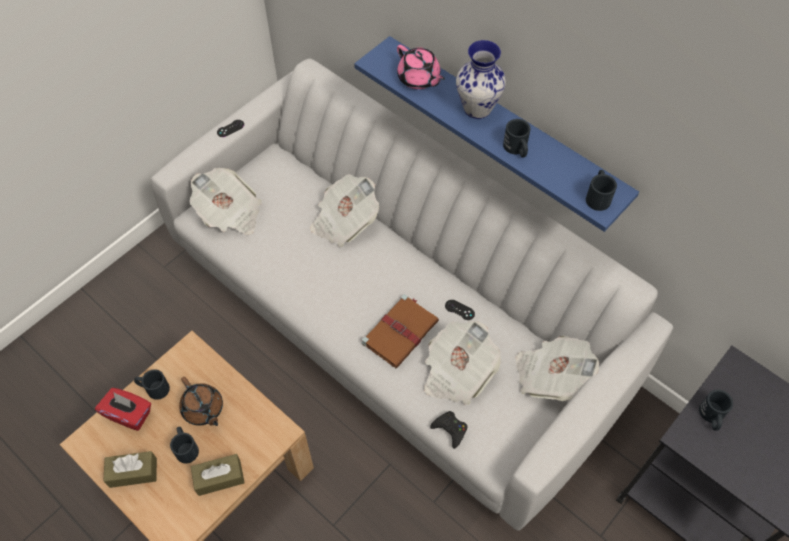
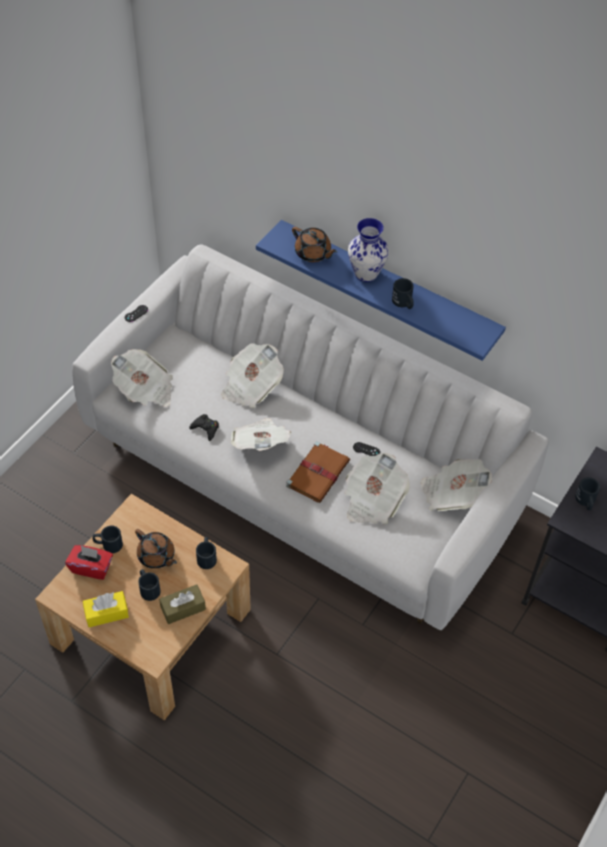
camera: 10 degrees left, 5 degrees down
brown tissue box [103,451,157,488] -> yellow tissue box [83,591,129,627]
pink teapot [397,45,445,89] -> brown teapot [292,227,338,262]
black game controller [430,411,467,449] -> black game controller moved to [189,414,219,441]
black mug [586,170,617,211] -> black mug moved to [196,537,217,569]
none -> newspaper [230,418,292,451]

